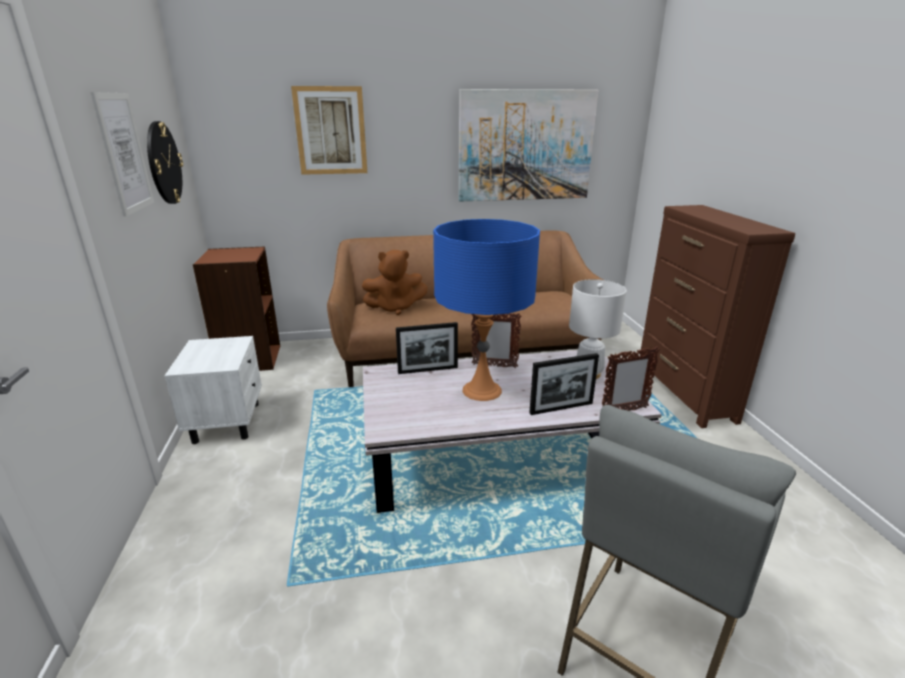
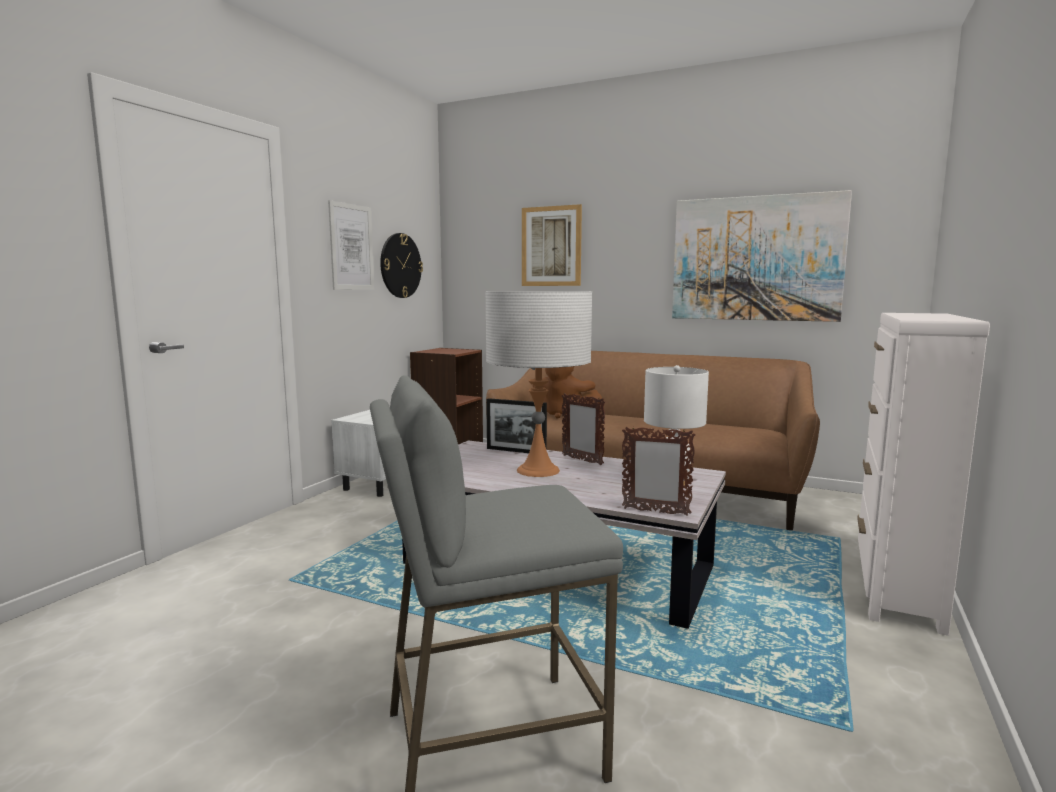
camera: 35 degrees right, 15 degrees down
blue table lamp [433,219,540,401] -> white table lamp [486,291,592,477]
picture frame [529,353,599,415] -> none
brown dresser [641,205,795,428] -> white dresser [857,313,990,636]

